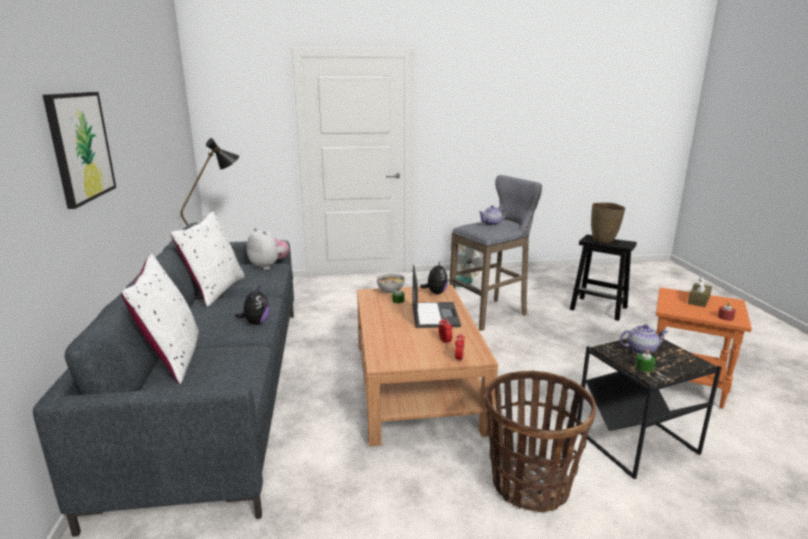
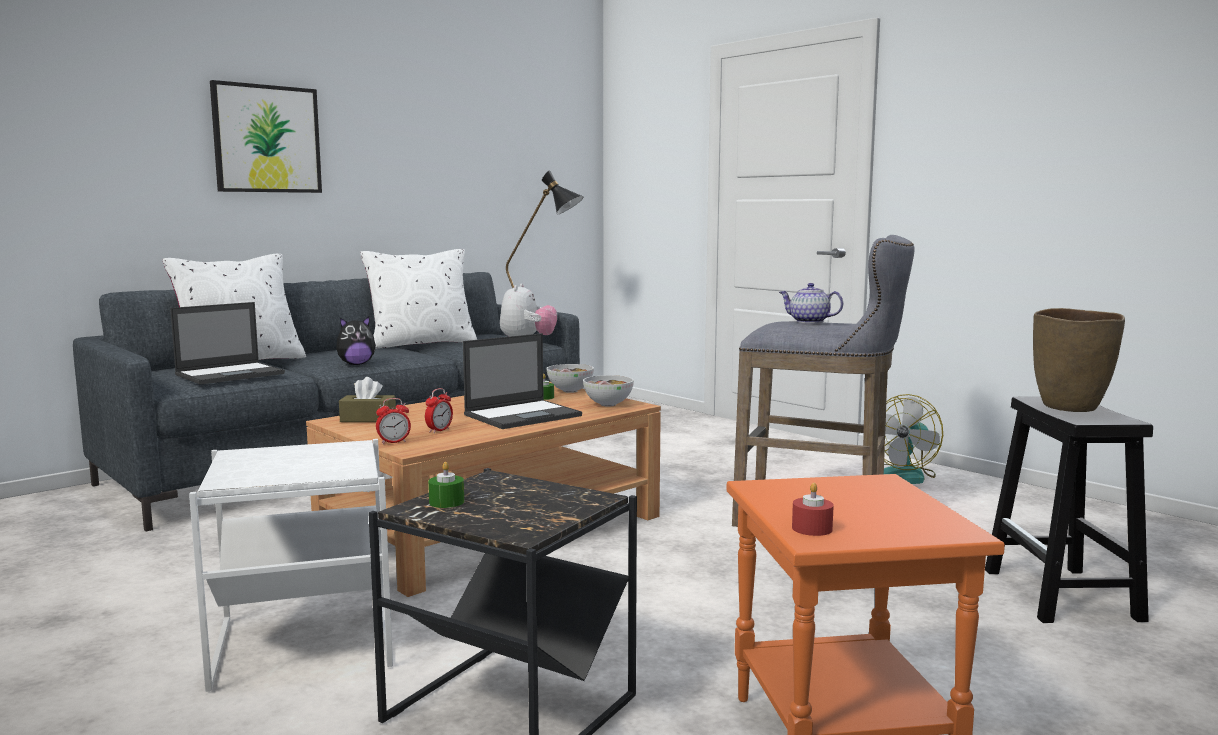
camera: 55 degrees right, 10 degrees down
plush toy [420,262,448,294] -> bowl [583,375,634,406]
basket [484,371,596,512] -> white side table [189,439,393,692]
teapot [620,324,668,354] -> none
brown tissue box [688,277,712,307] -> brown tissue box moved to [339,377,396,422]
none -> laptop [170,302,285,385]

